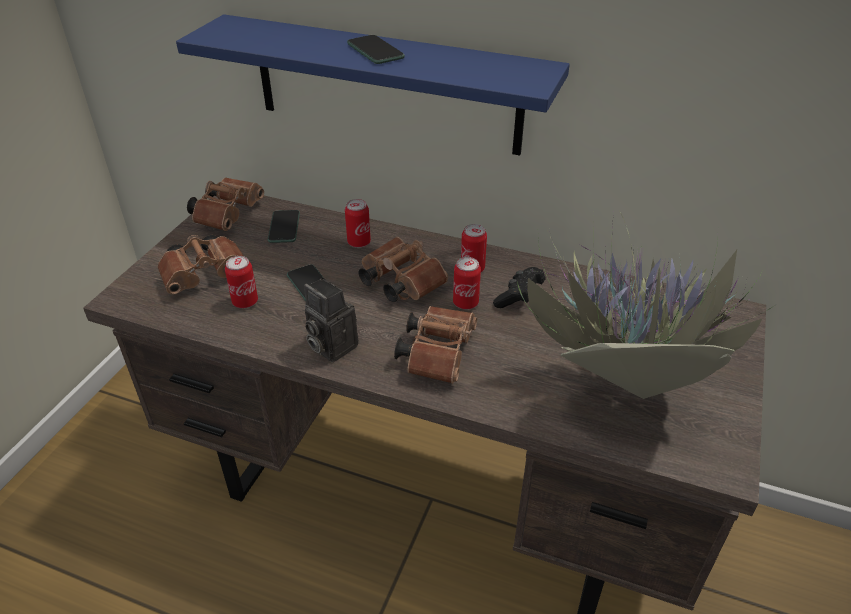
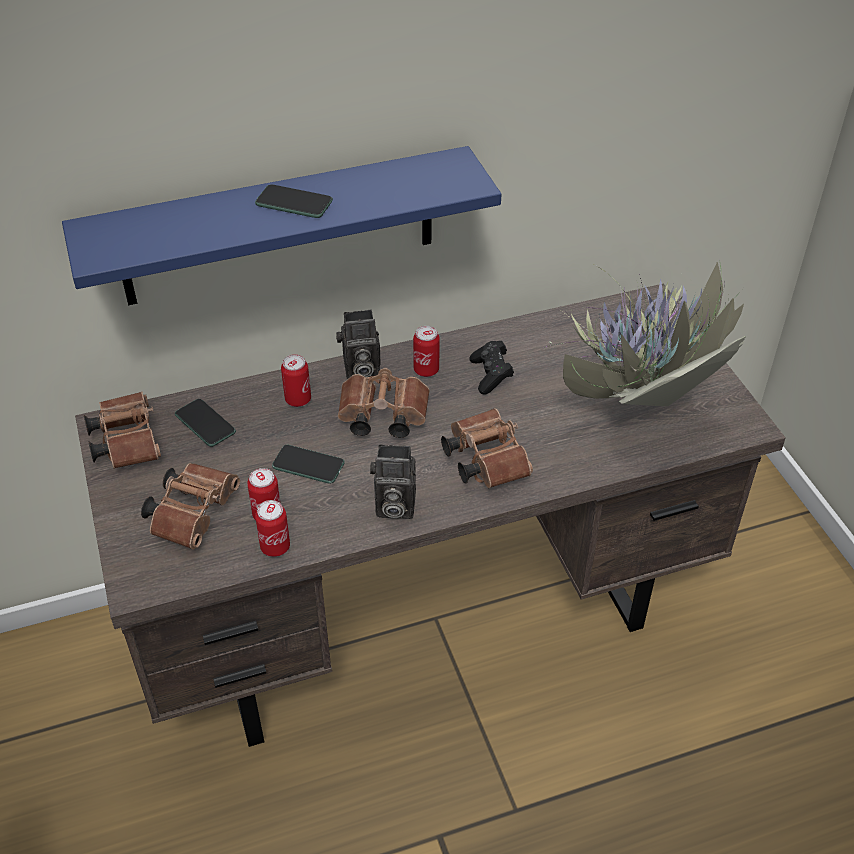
camera: 40 degrees left, 5 degrees up
can [453,257,481,309] -> can moved to [255,500,290,557]
none -> camera [336,309,381,379]

